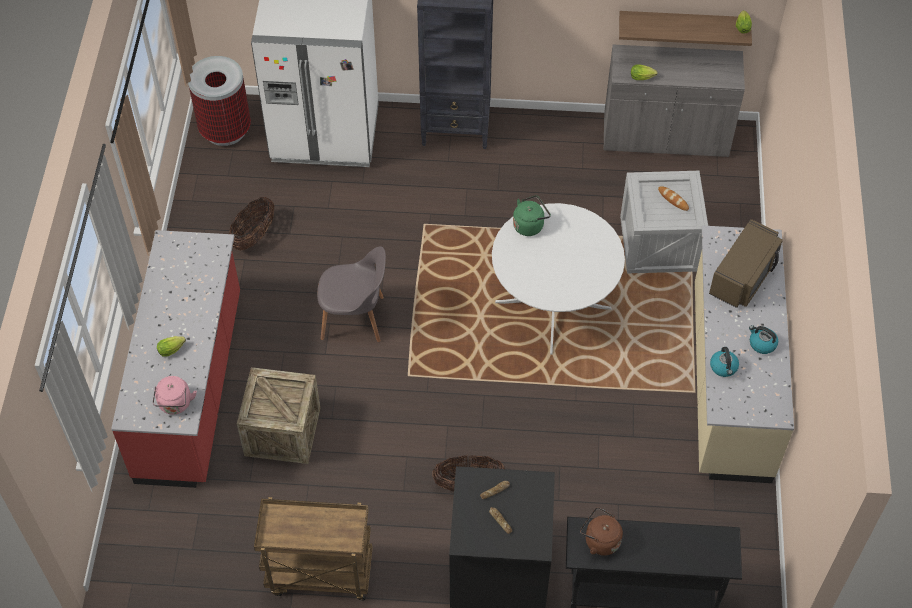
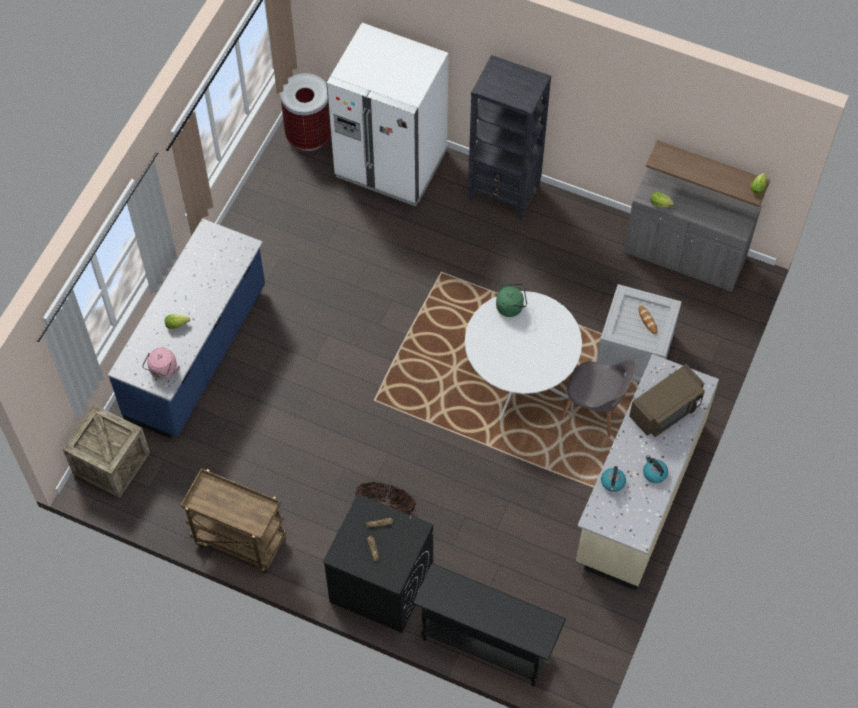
camera: 20 degrees right, 5 degrees up
red counter [111,230,240,488] -> blue counter [108,218,265,439]
basket [229,197,274,251] -> none
crate [237,367,320,464] -> crate moved to [63,404,150,497]
grey chair [317,246,386,342] -> grey chair moved to [561,360,636,437]
brown kettle [580,507,623,556] -> none

